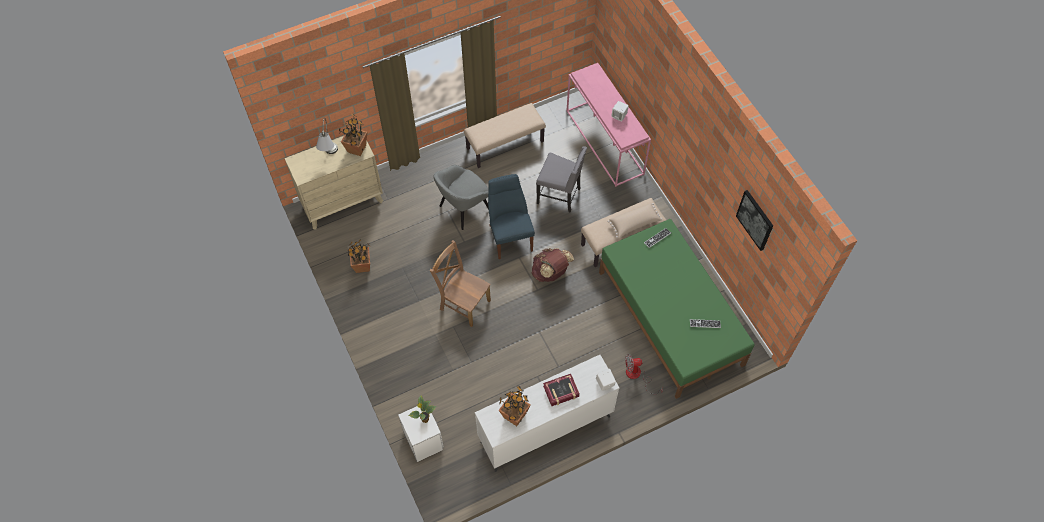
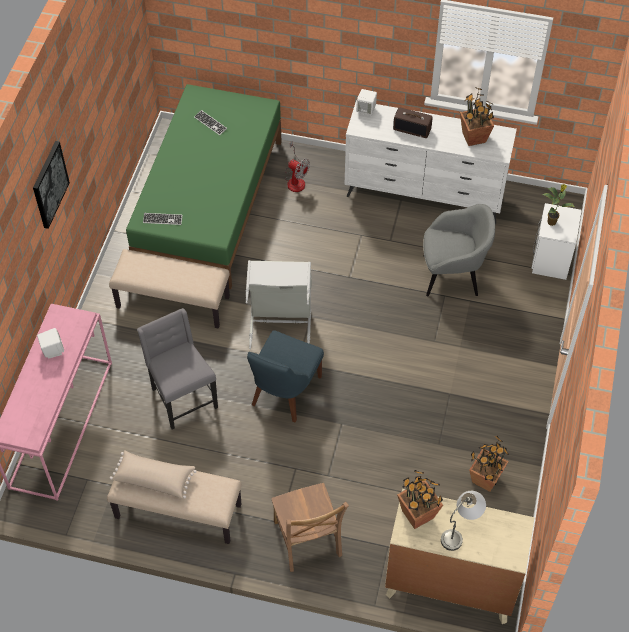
camera: 140 degrees left, 5 degrees down
brown chair [430,240,491,327] -> brown chair moved to [271,483,349,572]
grey armchair [433,165,488,230] -> grey armchair moved to [423,204,495,296]
brown backpack [532,248,574,282] -> grey laundry basket [245,260,312,349]
book [543,374,580,406] -> radio [393,107,433,138]
beige pillow [608,203,662,238] -> beige pillow moved to [110,450,197,499]
picture [736,190,773,251] -> picture moved to [33,141,70,229]

